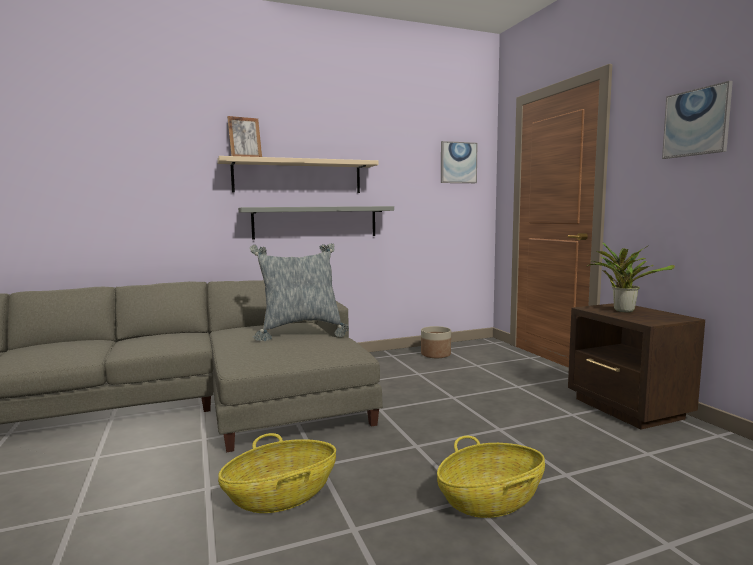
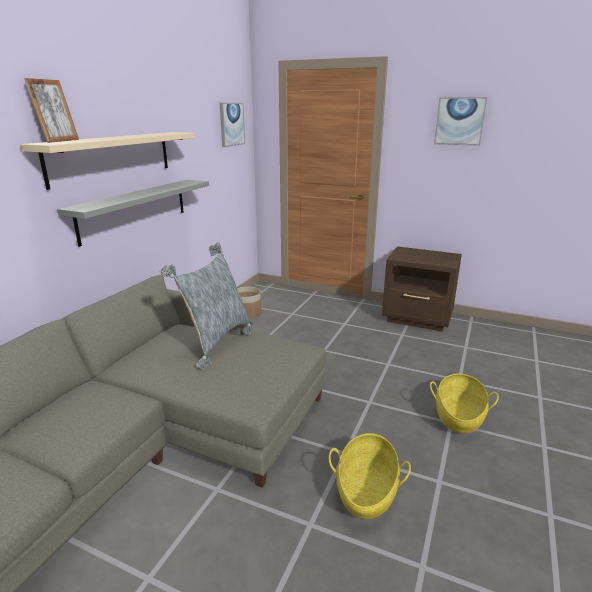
camera: 45 degrees left, 15 degrees up
potted plant [587,242,675,313] -> none

